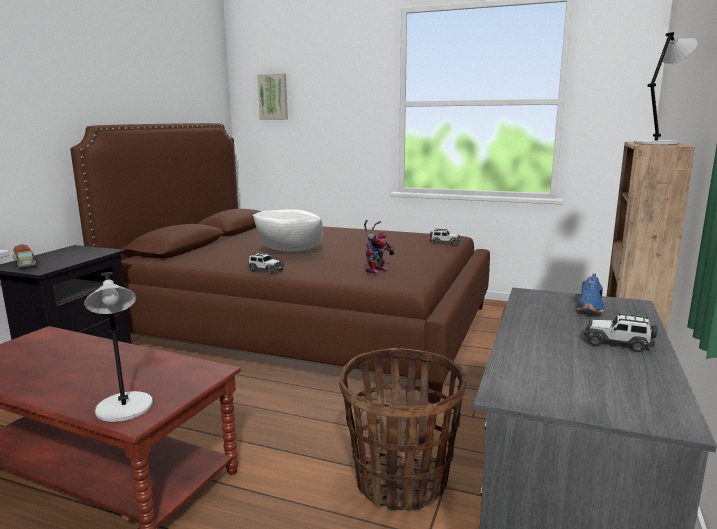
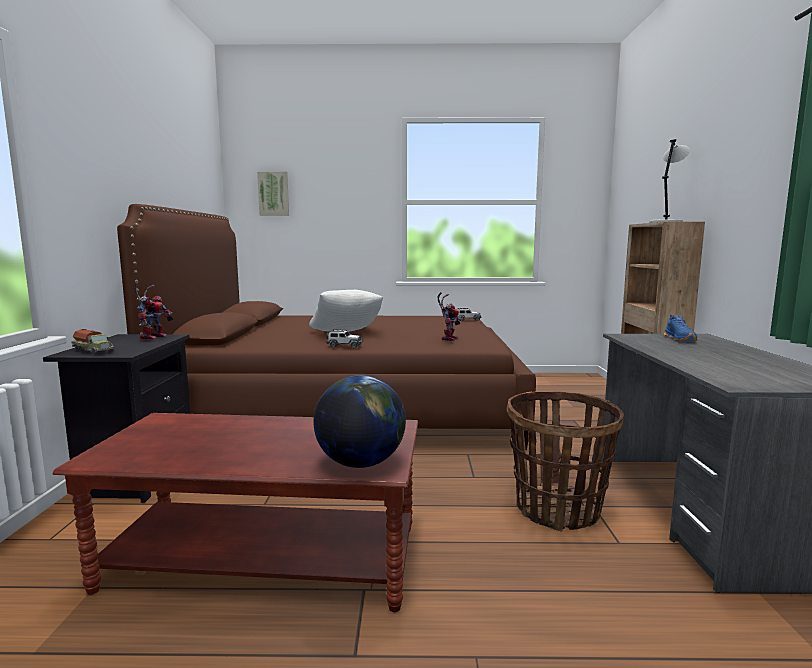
camera: 20 degrees left, 5 degrees down
grey table lamp [84,272,153,422] -> globe [314,375,406,468]
toy car [584,313,658,352] -> none
none -> toy robot [134,282,174,340]

